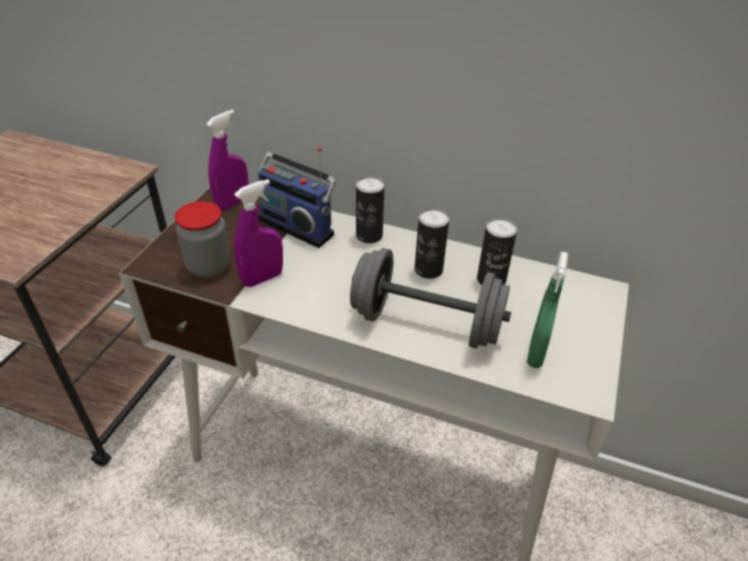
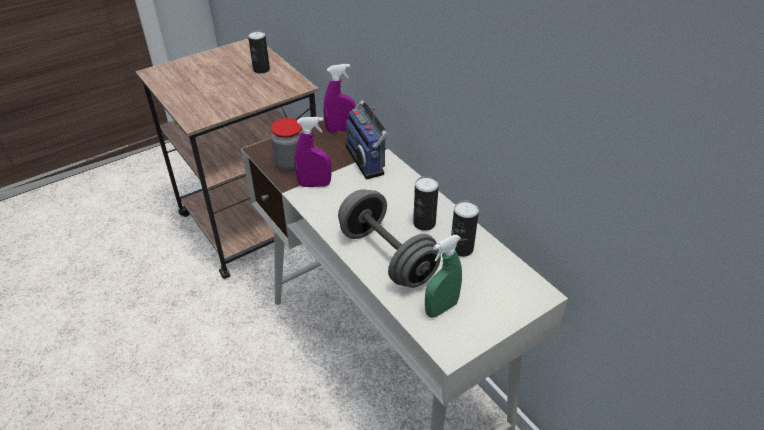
camera: 35 degrees right, 0 degrees up
can [356,176,385,243] -> can moved to [248,31,270,74]

